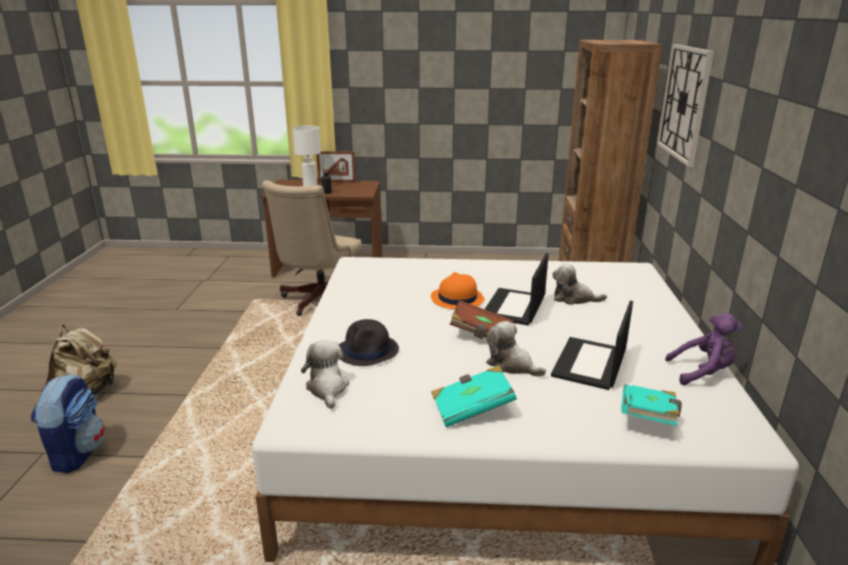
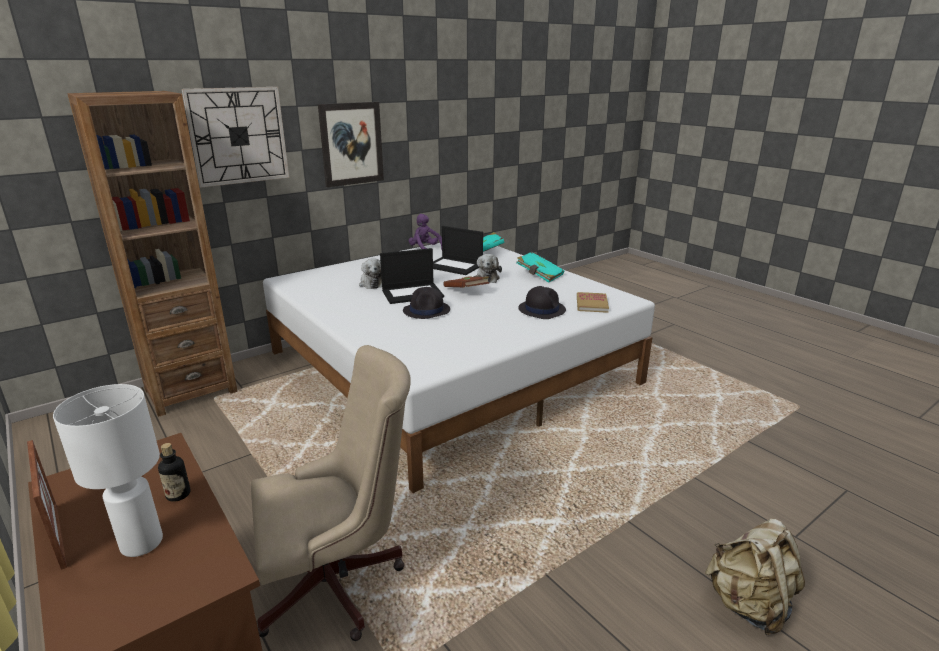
camera: 130 degrees left, 0 degrees up
backpack [31,374,105,473] -> none
plush toy [301,340,349,409] -> book [577,292,609,313]
orange hat [431,272,485,309] -> black hat [403,287,450,319]
laptop [551,301,633,390] -> laptop turned 45 degrees clockwise [433,226,483,275]
none -> picture [318,102,384,187]

